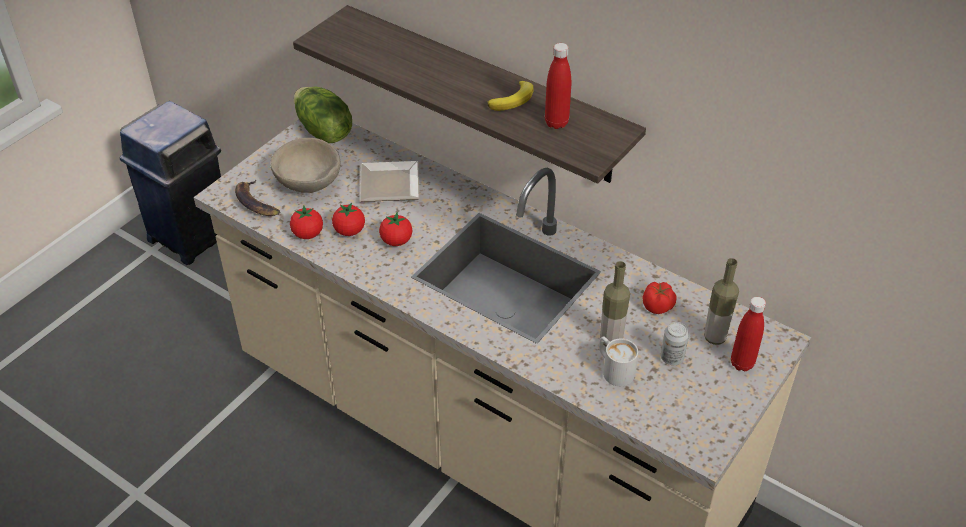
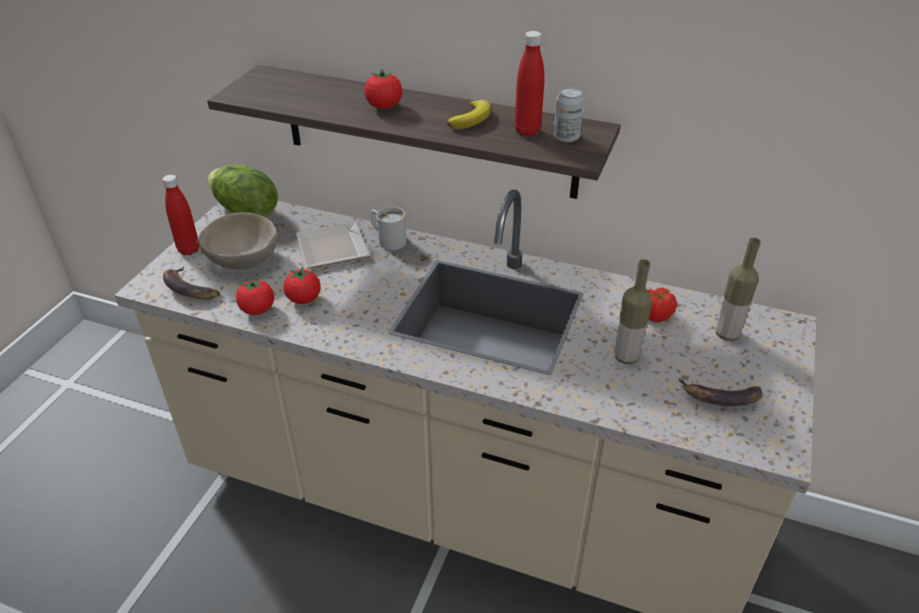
camera: 15 degrees left, 5 degrees down
blue trash can [120,101,221,265] -> none
tomato [379,212,412,246] -> tomato moved to [364,69,403,109]
white mug [599,336,638,386] -> white mug moved to [371,207,407,250]
can [661,322,689,365] -> can moved to [554,88,584,142]
red bottle [731,297,766,371] -> red bottle moved to [162,175,199,255]
none -> banana [679,378,763,406]

